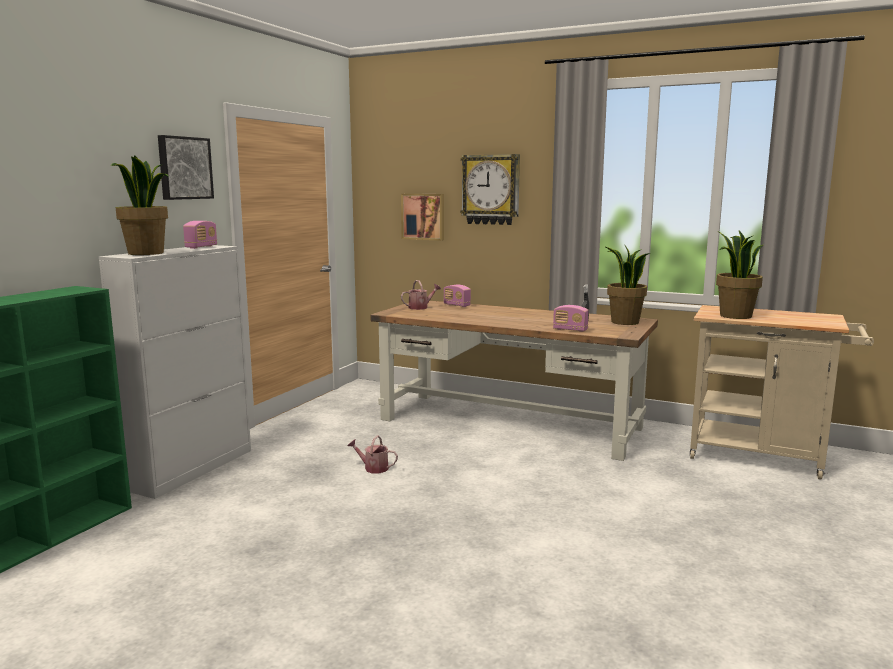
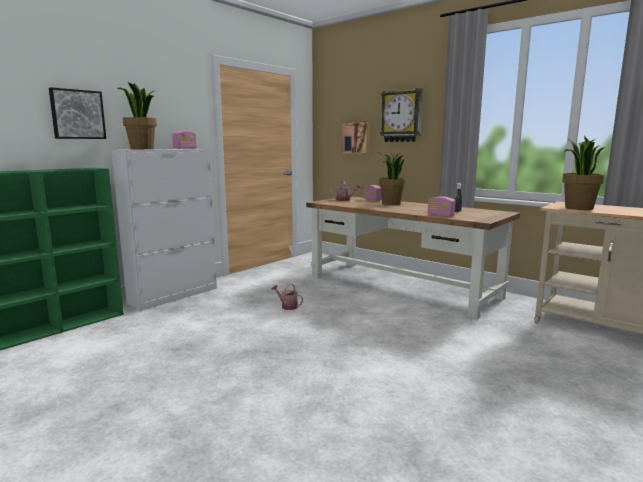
camera: 15 degrees right, 0 degrees up
picture [158,135,214,200] -> picture moved to [49,87,106,139]
potted plant [604,246,650,325] -> potted plant moved to [378,151,406,205]

